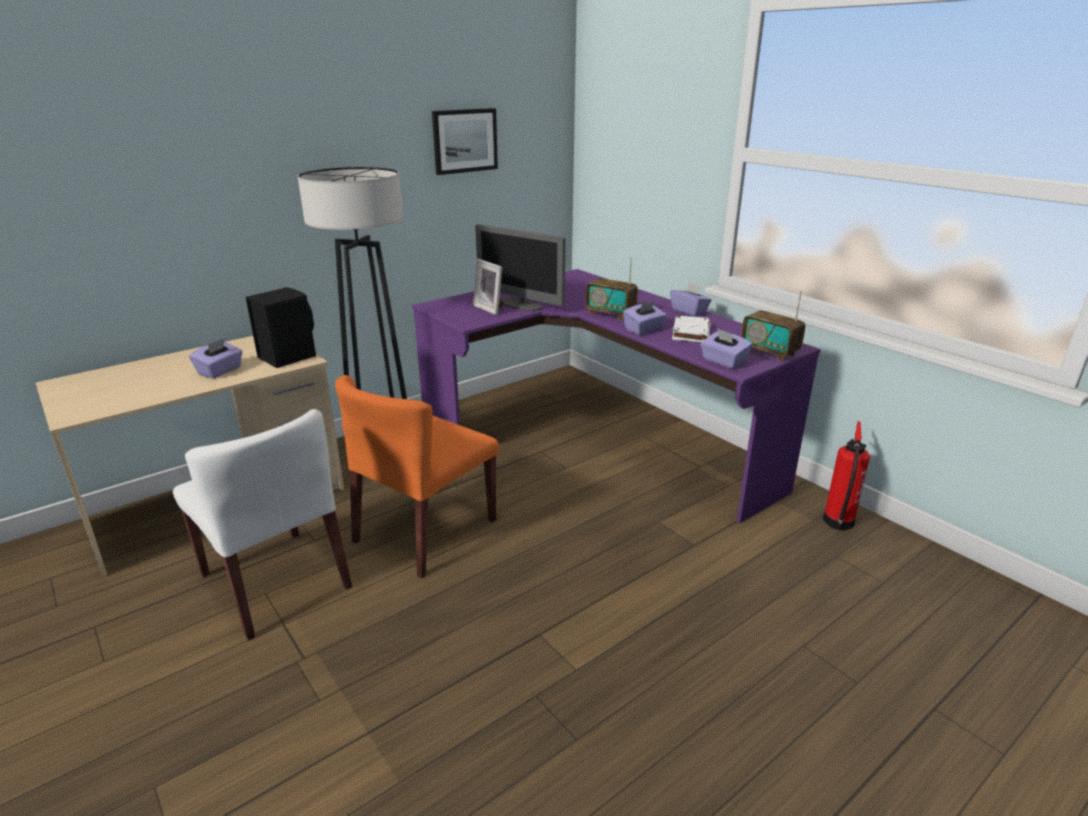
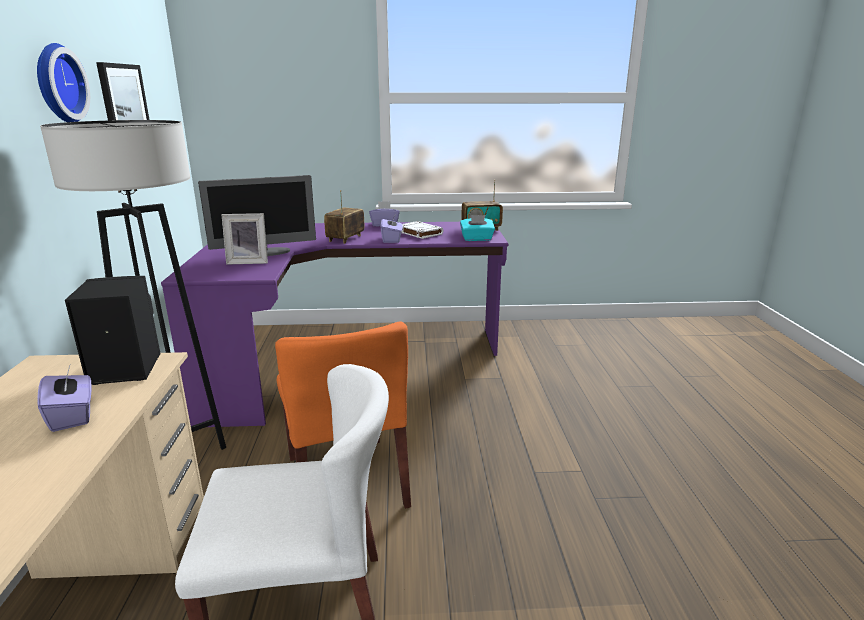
camera: 55 degrees left, 5 degrees down
radio [586,258,638,321] -> radio turned 135 degrees clockwise [324,190,364,244]
purple tissue box [700,328,752,369] -> turquoise tissue box [460,215,495,241]
fire extinguisher [823,421,870,530] -> none
none -> wall clock [37,43,90,122]

